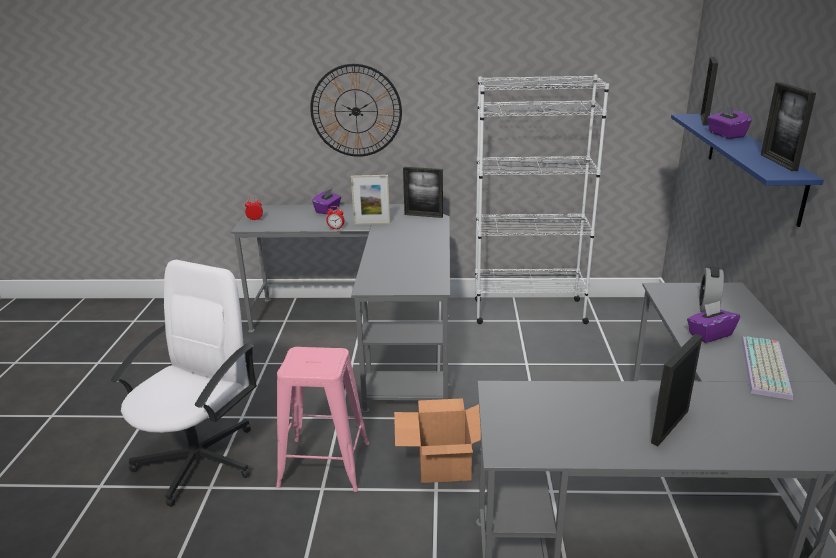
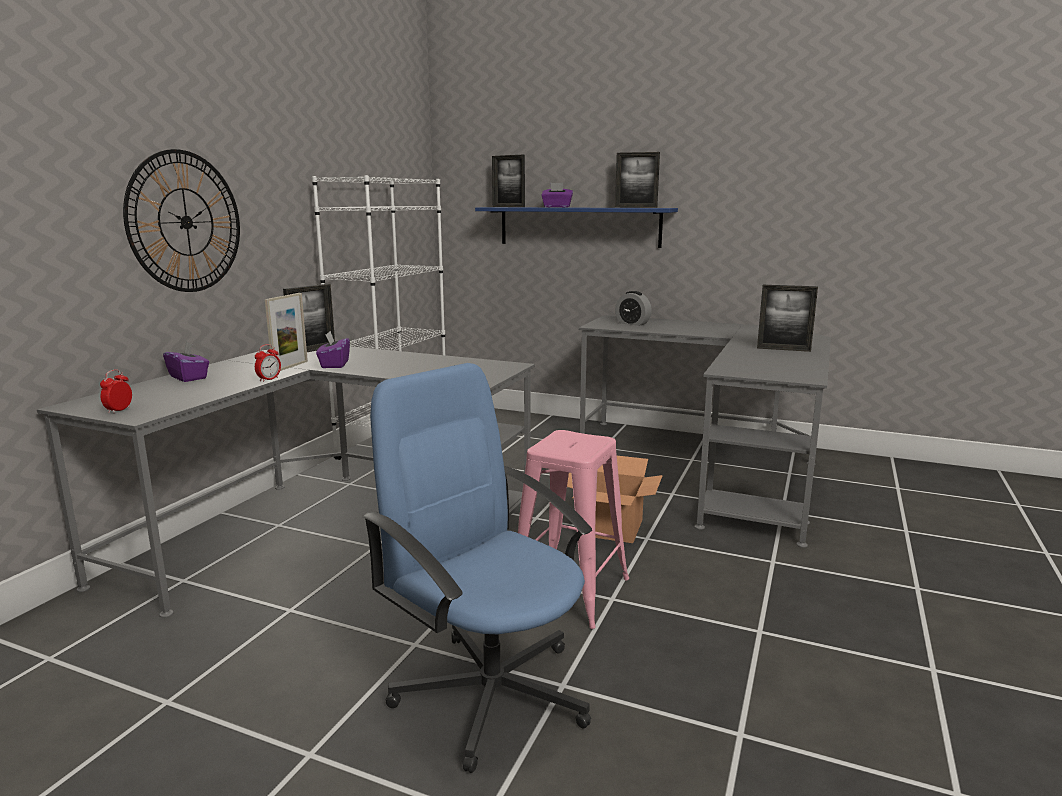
camera: 70 degrees left, 10 degrees down
white office chair [111,260,257,507] -> blue office chair [362,363,592,773]
picture frame [651,334,703,446] -> picture frame turned 45 degrees counterclockwise [757,285,818,352]
purple tissue box [687,301,740,343] -> purple tissue box moved to [316,331,350,368]
keyboard [742,336,793,400] -> none

